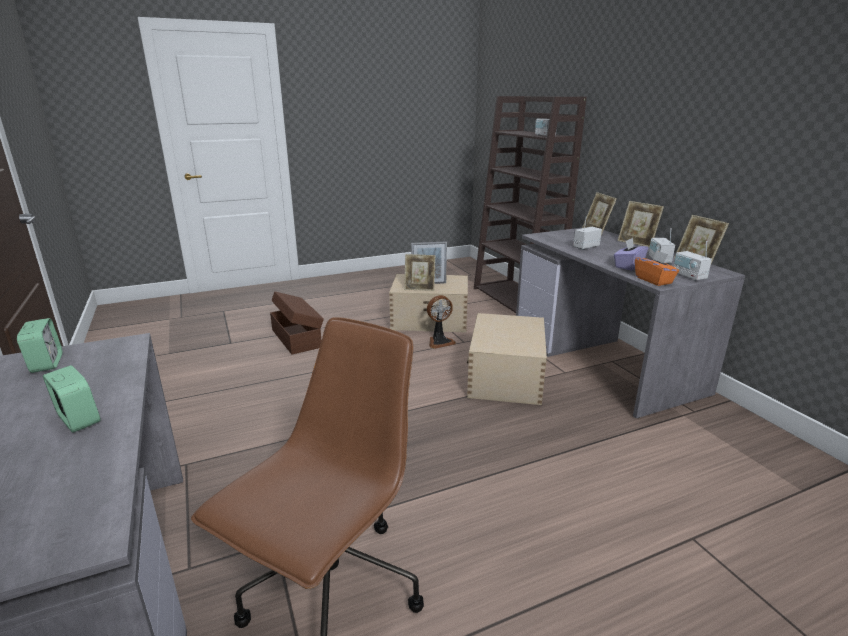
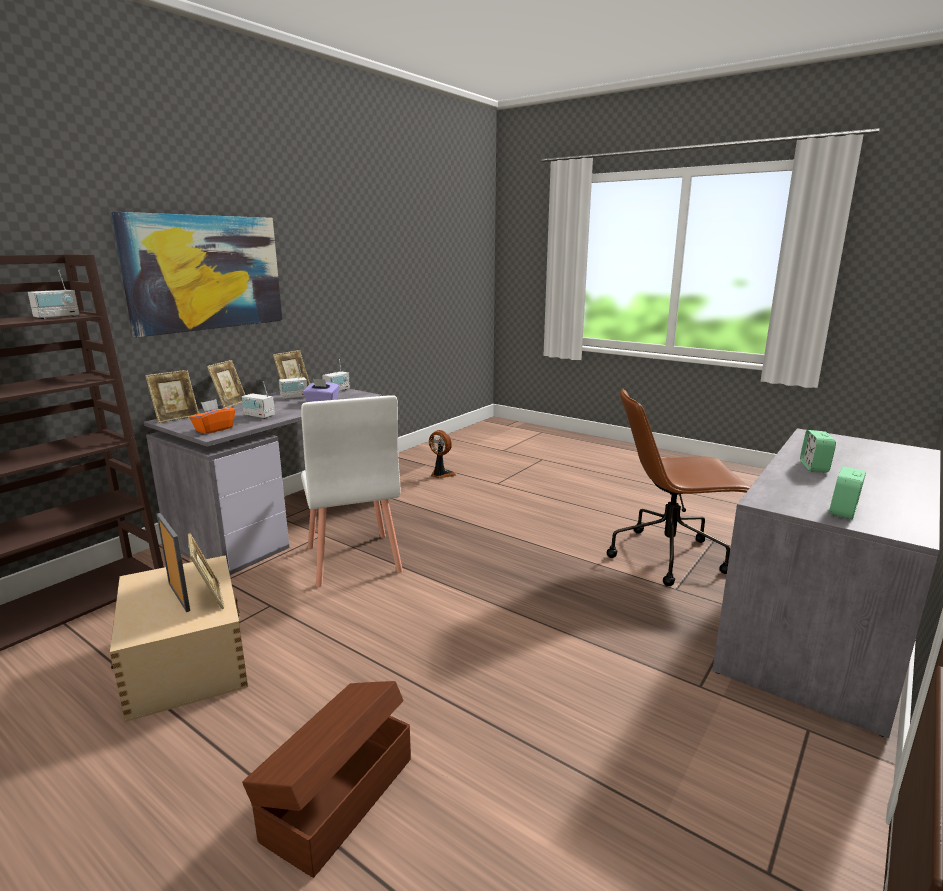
camera: 120 degrees left, 5 degrees down
fan [427,295,456,349] -> fan moved to [429,430,457,478]
beige storage box [467,313,547,405] -> white chair [301,395,403,587]
orange tissue box [635,250,679,286] -> orange tissue box moved to [190,399,235,434]
none -> picture [111,212,282,337]

